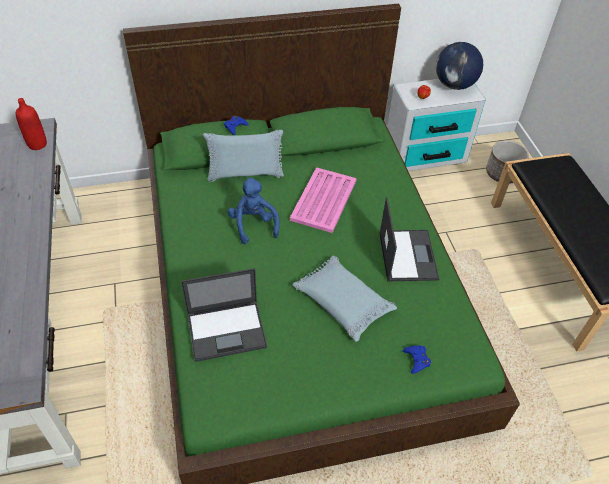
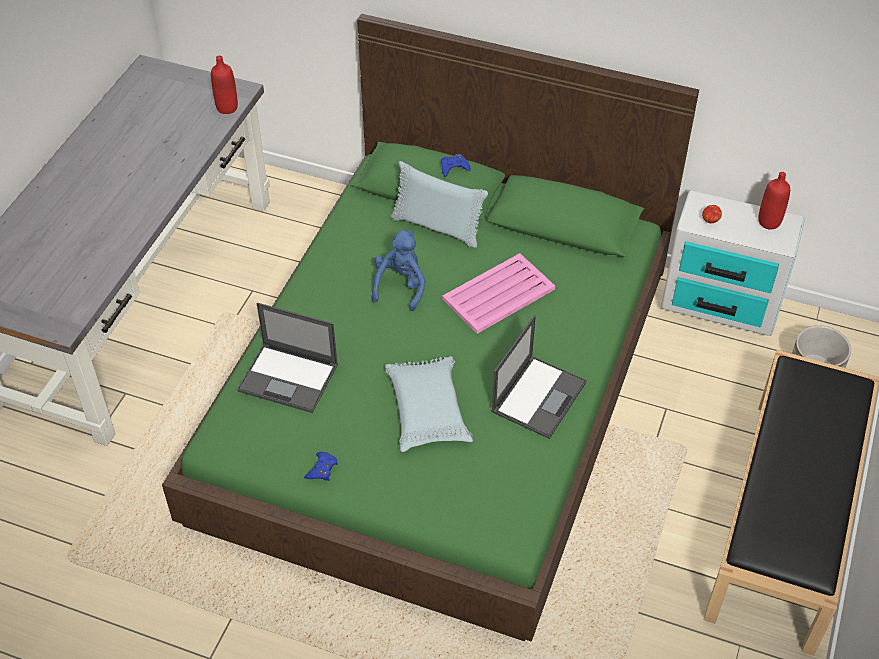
camera: 35 degrees right, 0 degrees up
blue game controller [403,346,431,374] -> blue game controller moved to [304,452,338,481]
globe [436,42,483,90] -> red bottle [758,172,790,229]

